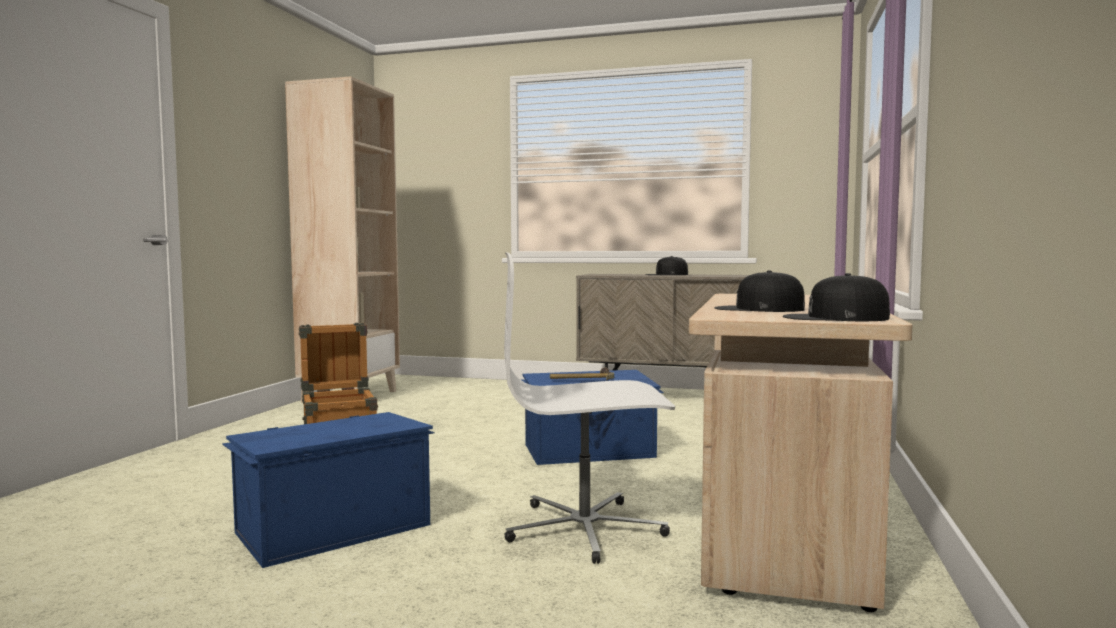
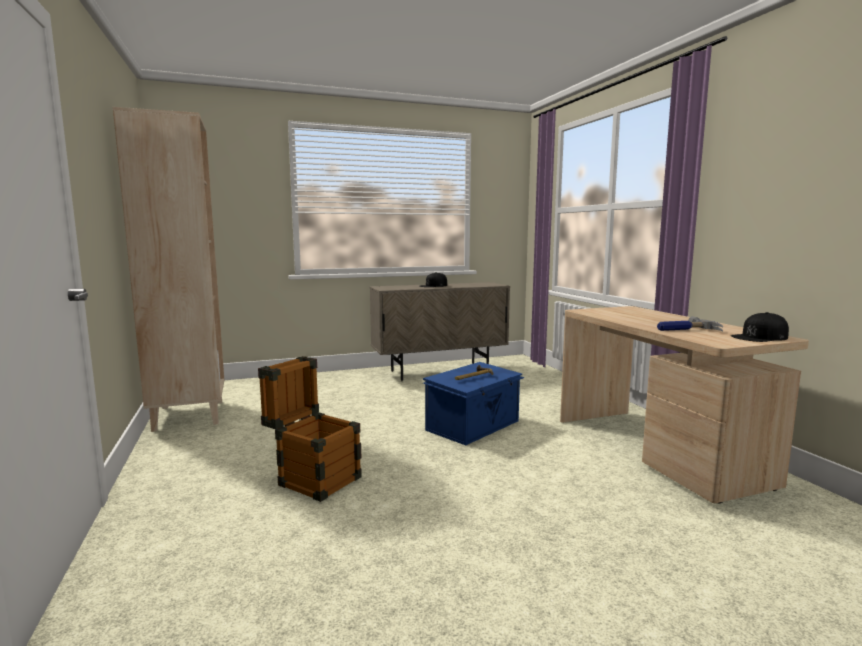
camera: 35 degrees left, 5 degrees up
blue storage box [222,412,435,568] -> none
white office chair [504,253,675,564] -> none
black cap [715,270,805,312] -> hammer [657,316,723,331]

